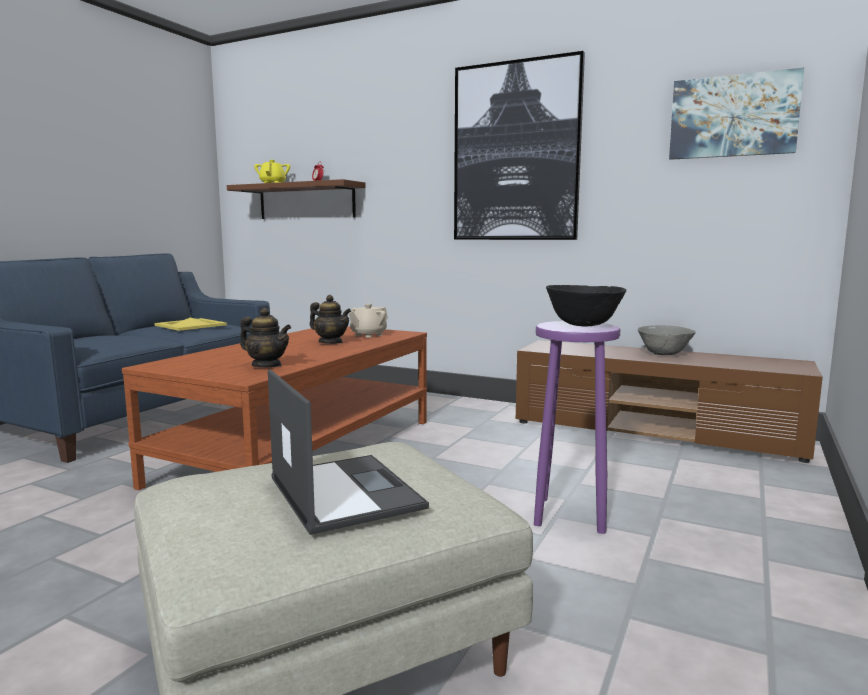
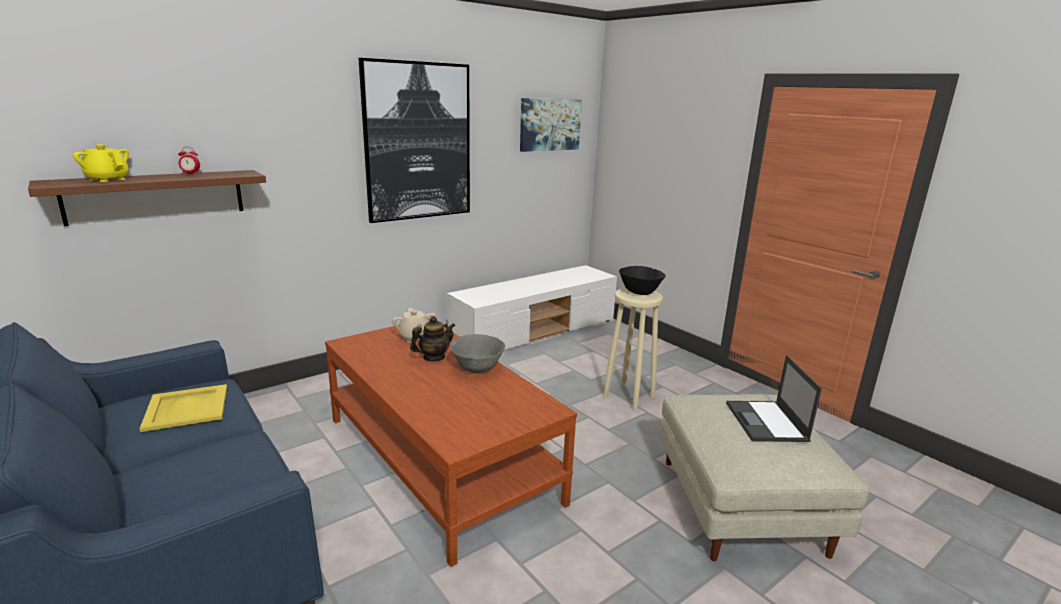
camera: 65 degrees left, 10 degrees up
teapot [240,308,291,368] -> none
laptop [268,370,429,535] -> laptop turned 90 degrees counterclockwise [726,355,822,442]
brown tv stand [516,340,823,463] -> white tv stand [447,265,617,350]
purple stool [534,321,620,534] -> beige stool [603,288,663,410]
grey bowl [638,325,696,355] -> grey bowl moved to [450,334,505,373]

